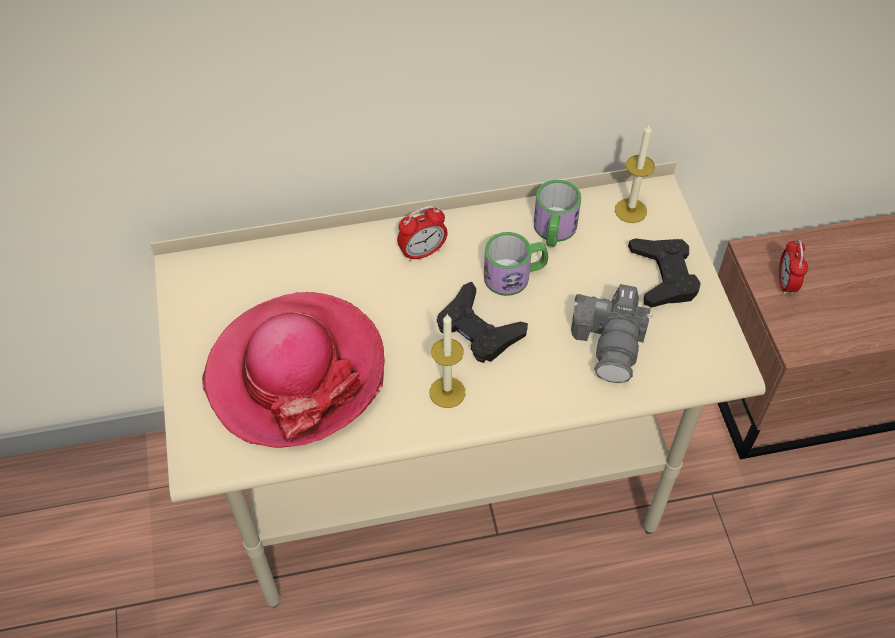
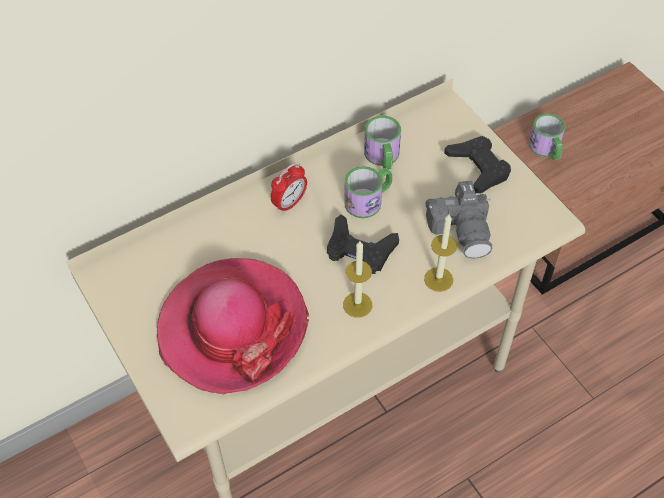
camera: 20 degrees left, 0 degrees up
candle [615,125,655,223] -> candle moved to [424,214,457,292]
alarm clock [779,239,808,295] -> mug [529,113,565,160]

